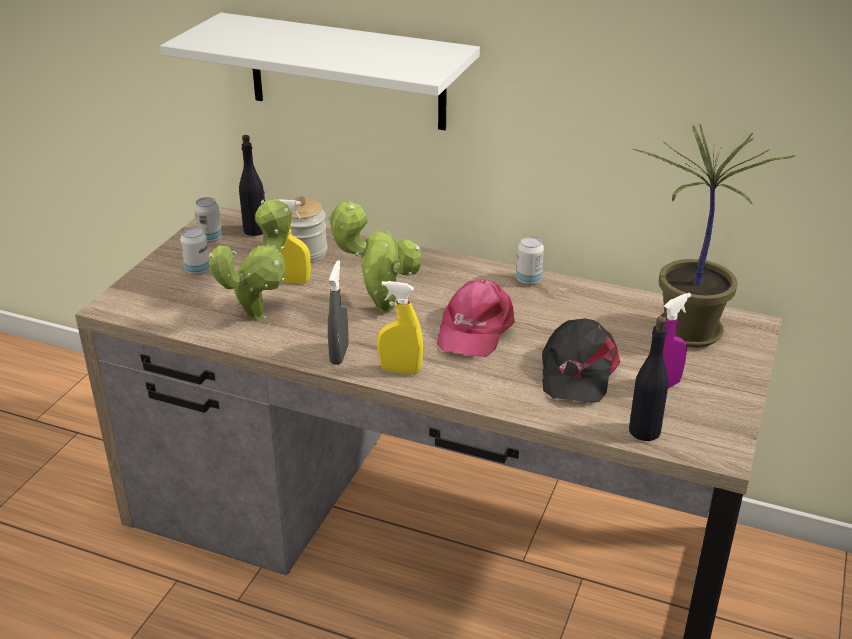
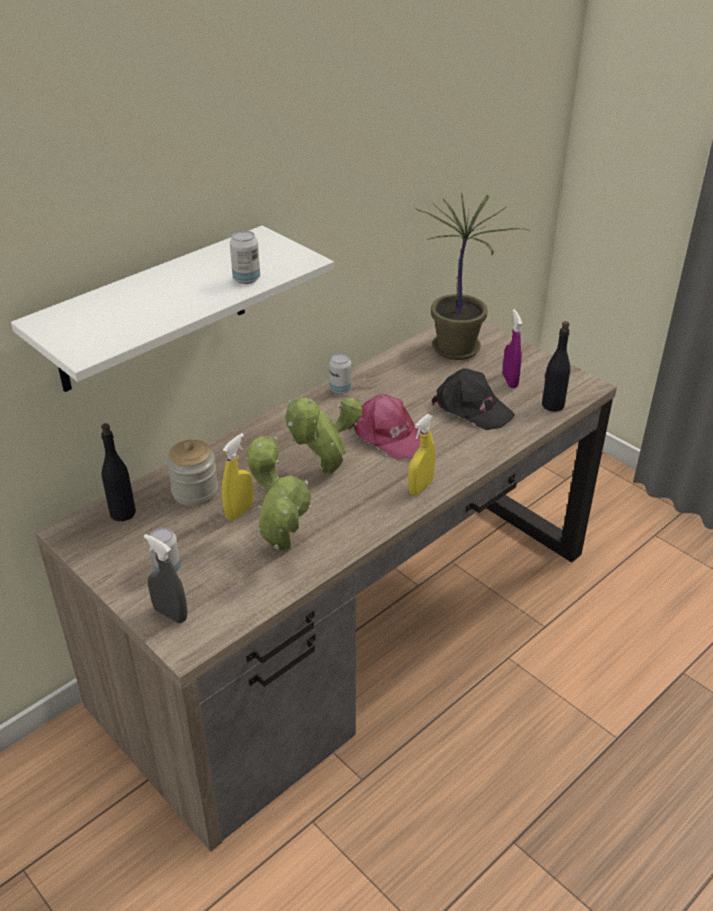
camera: 65 degrees left, 5 degrees up
can [194,197,222,243] -> can moved to [230,230,260,284]
grey spray bottle [328,260,349,365] -> grey spray bottle moved to [144,534,187,623]

